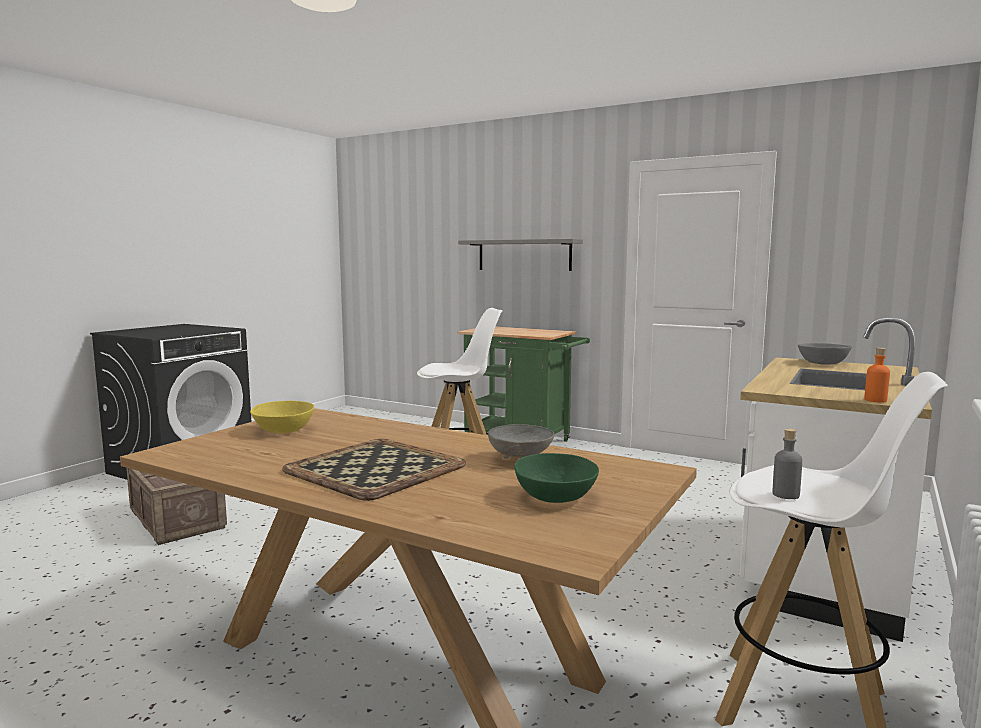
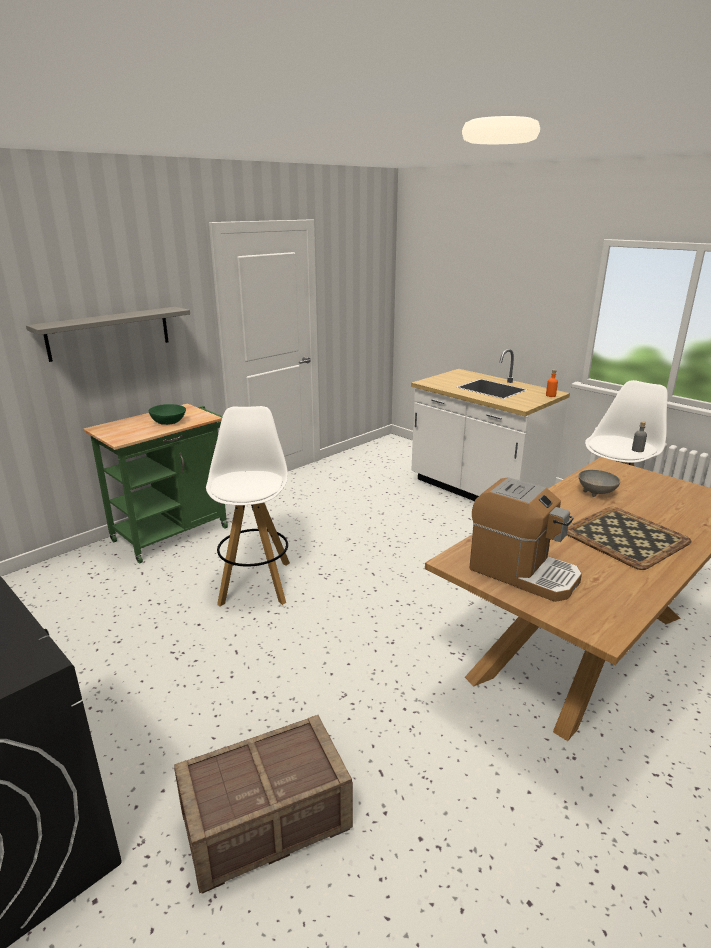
camera: 75 degrees left, 15 degrees up
yellow bowl [250,401,314,433] -> coffee machine [469,477,582,602]
green bowl [514,453,599,503] -> green bowl moved to [149,404,186,425]
grey bowl [798,343,852,365] -> none

